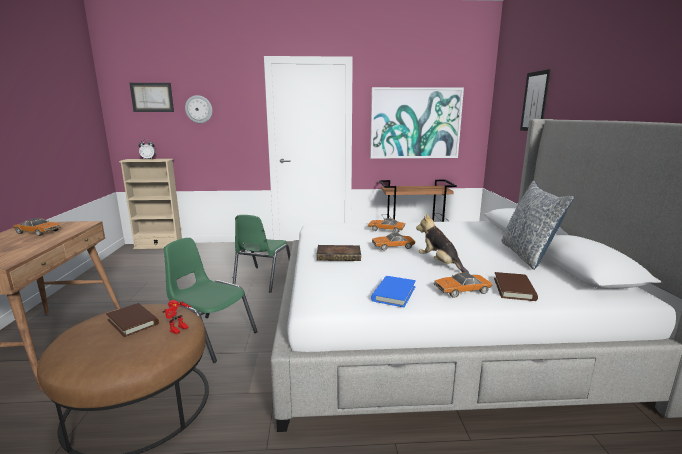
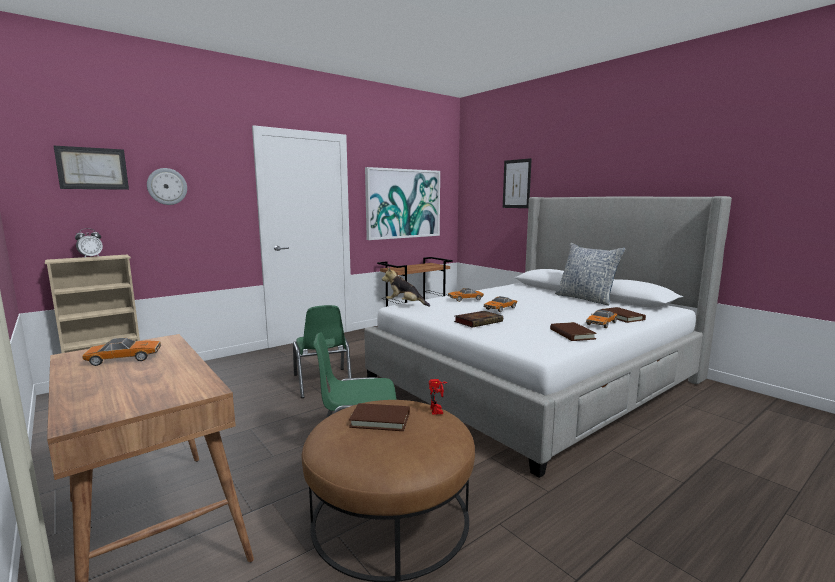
camera: 35 degrees left, 5 degrees down
blue book [371,276,416,307] -> brown book [550,322,597,341]
plush toy [416,214,469,273] -> plush toy moved to [382,267,430,306]

